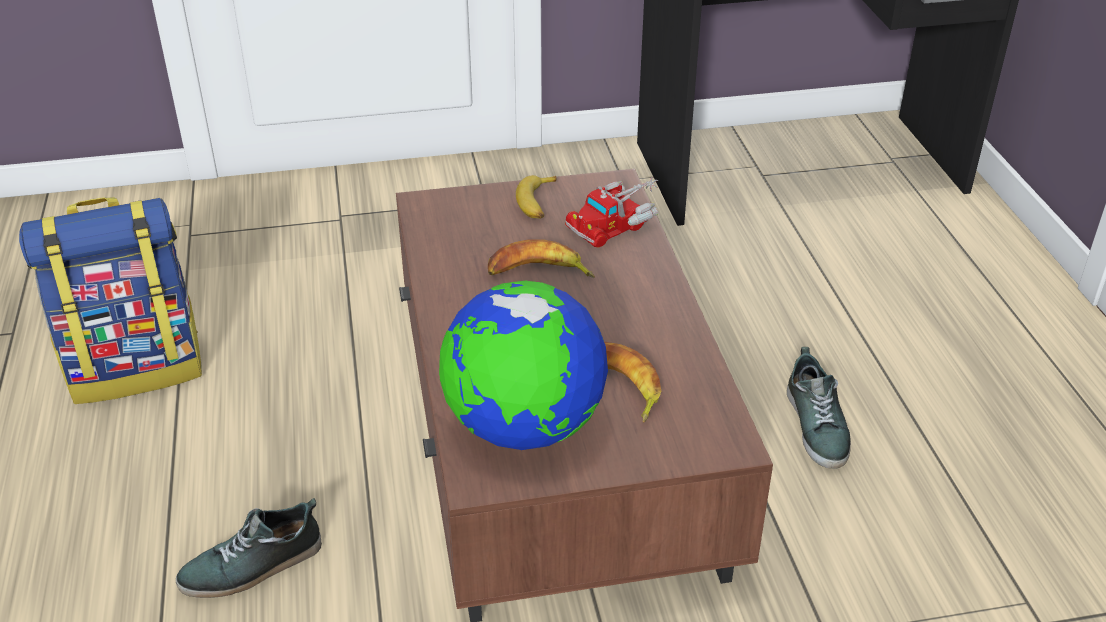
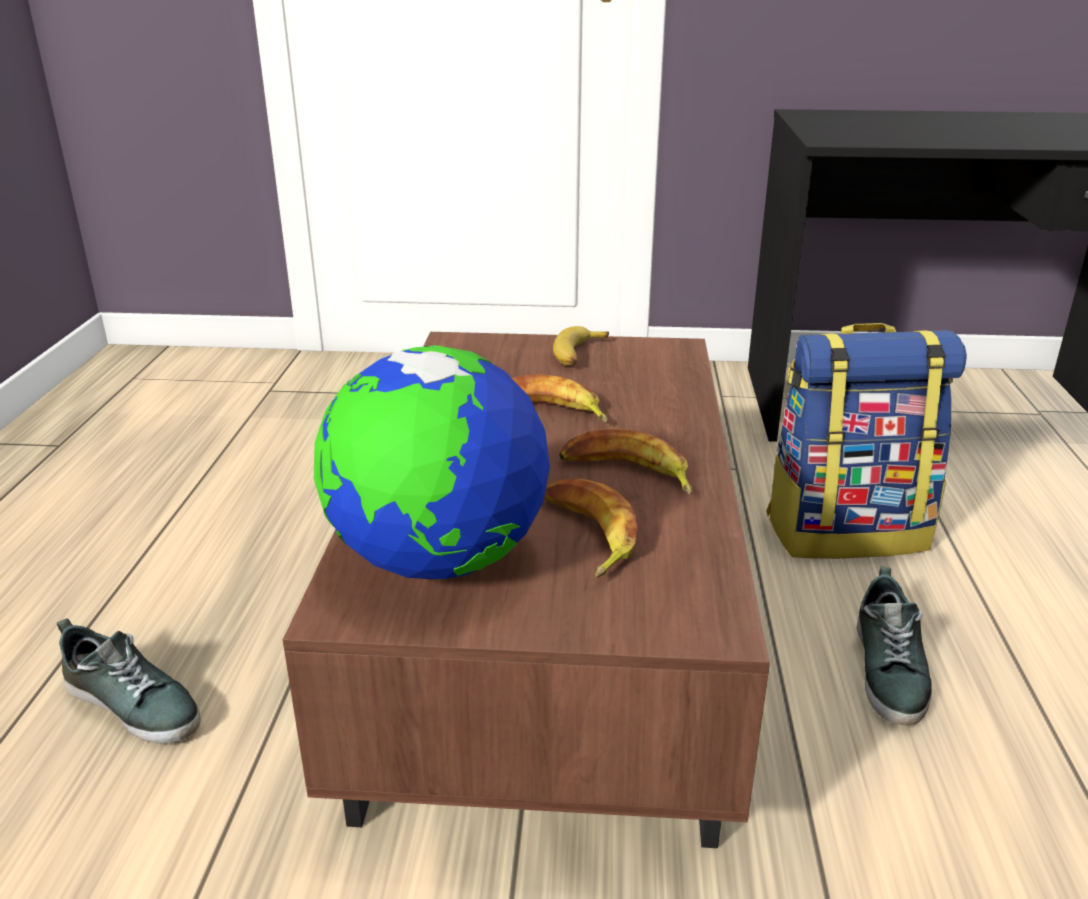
camera: 15 degrees right, 10 degrees down
backpack [19,197,202,404] -> backpack moved to [766,323,967,559]
shoe [176,498,322,598] -> shoe turned 135 degrees counterclockwise [57,619,201,744]
toy truck [565,177,658,247] -> none
none -> banana [559,429,692,494]

